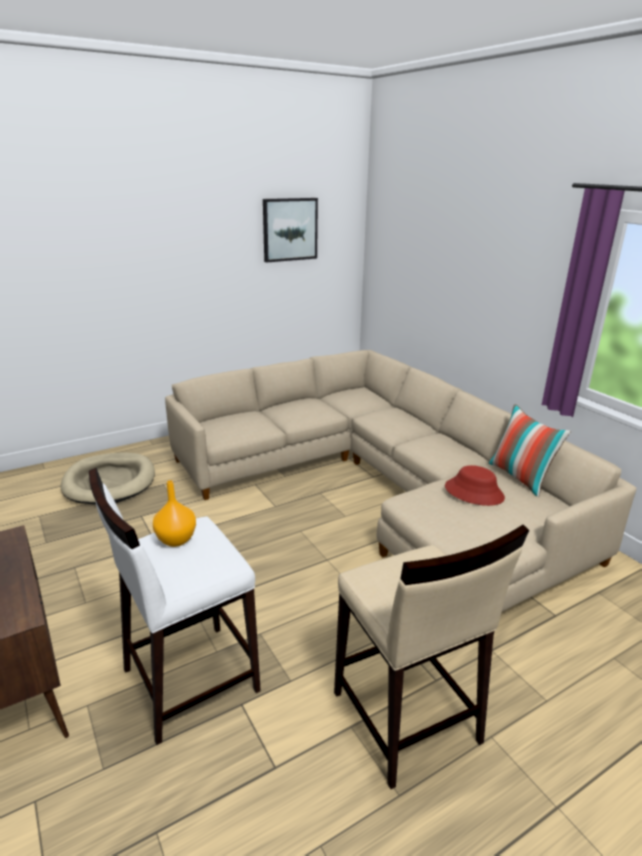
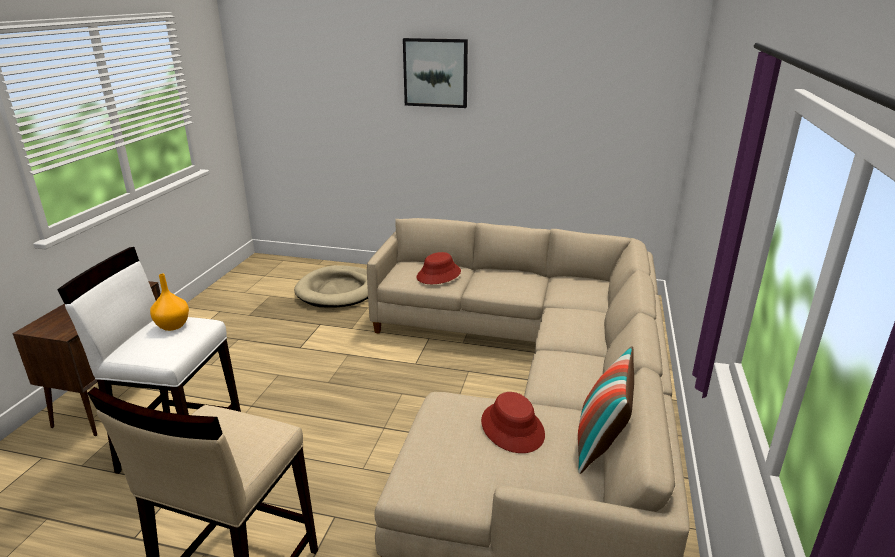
camera: 45 degrees right, 0 degrees up
picture [263,198,318,263] -> picture moved to [403,38,468,108]
none -> red hat [416,252,461,284]

